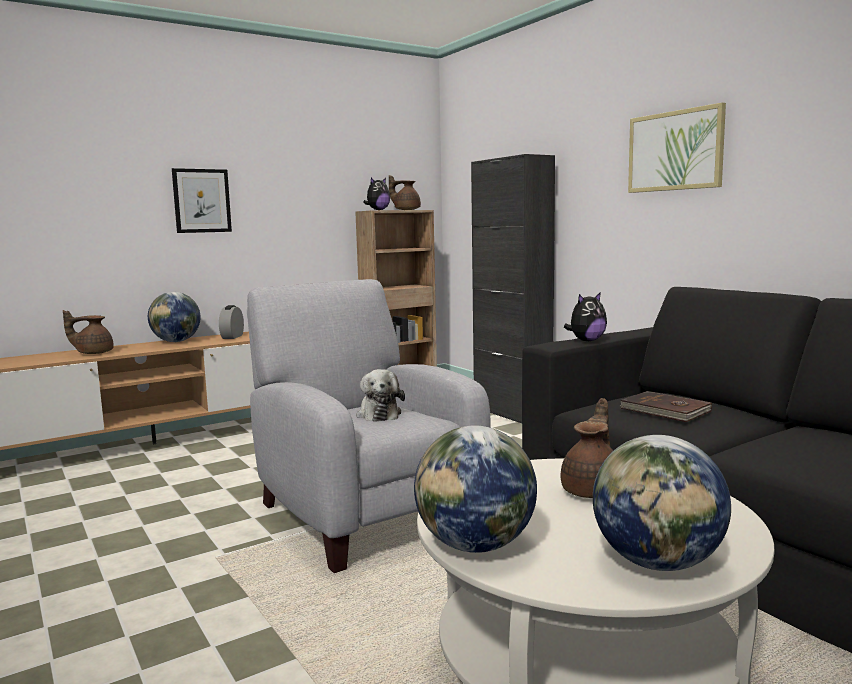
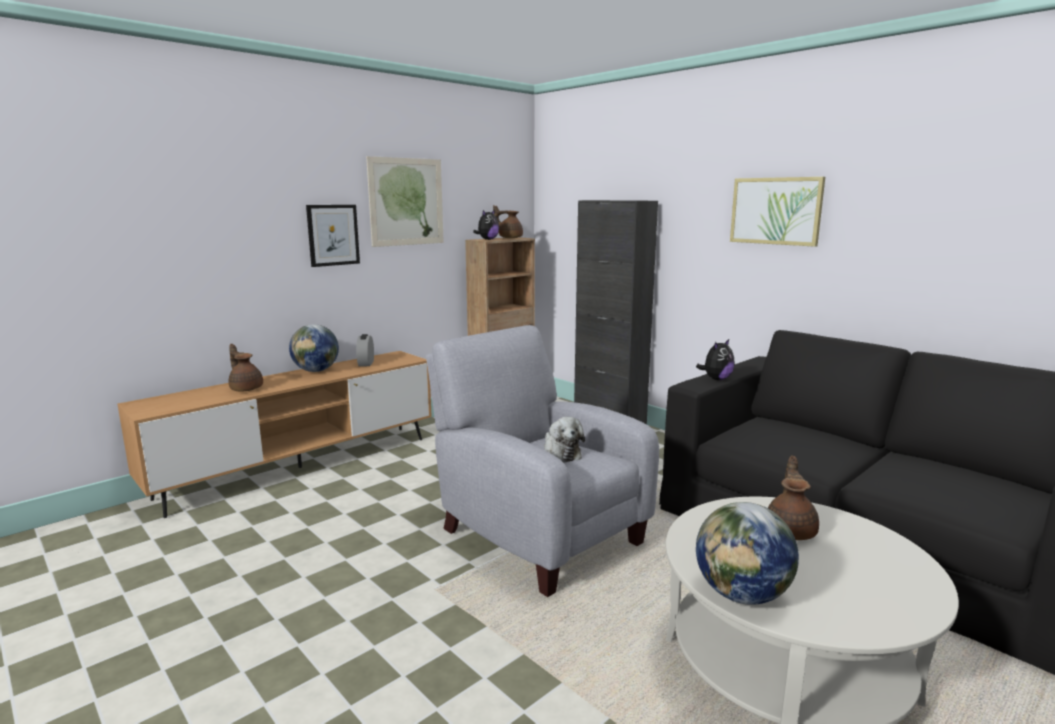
camera: 10 degrees left, 5 degrees up
brown teapot [63,310,114,354] -> brown teapot turned 75 degrees clockwise [228,344,263,391]
globe [593,435,731,571] -> none
brown book [620,391,712,422] -> none
none -> picture [366,156,444,247]

